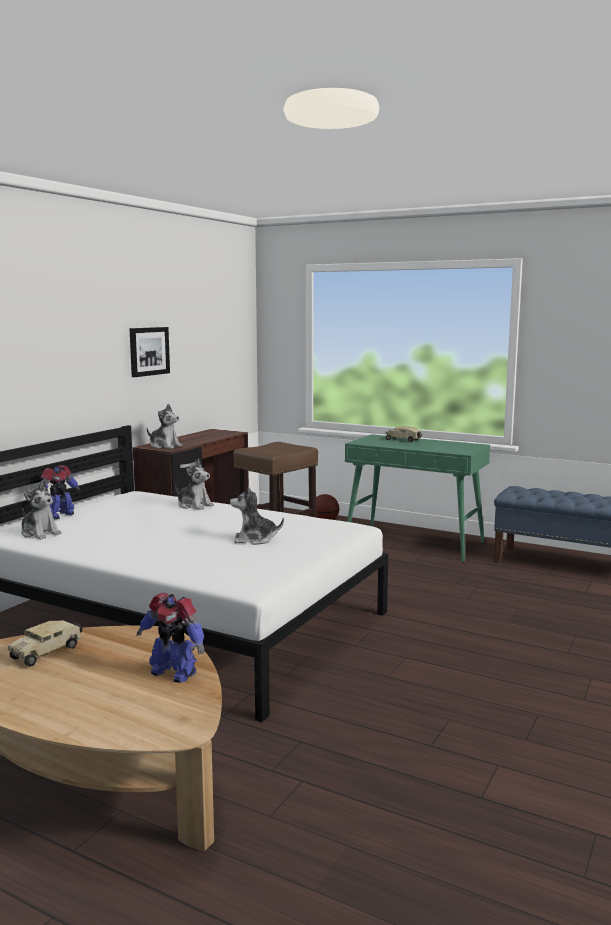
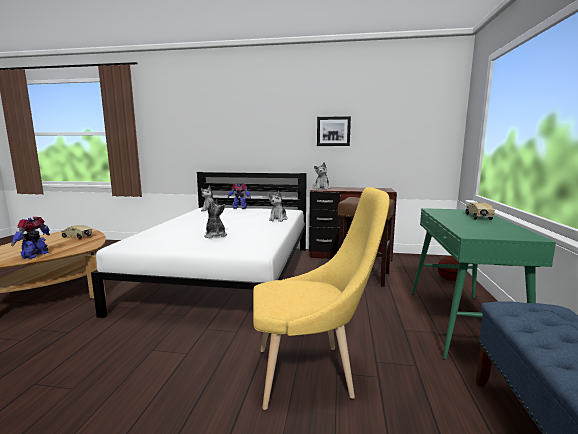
camera: 70 degrees right, 0 degrees up
none -> yellow chair [253,187,389,410]

